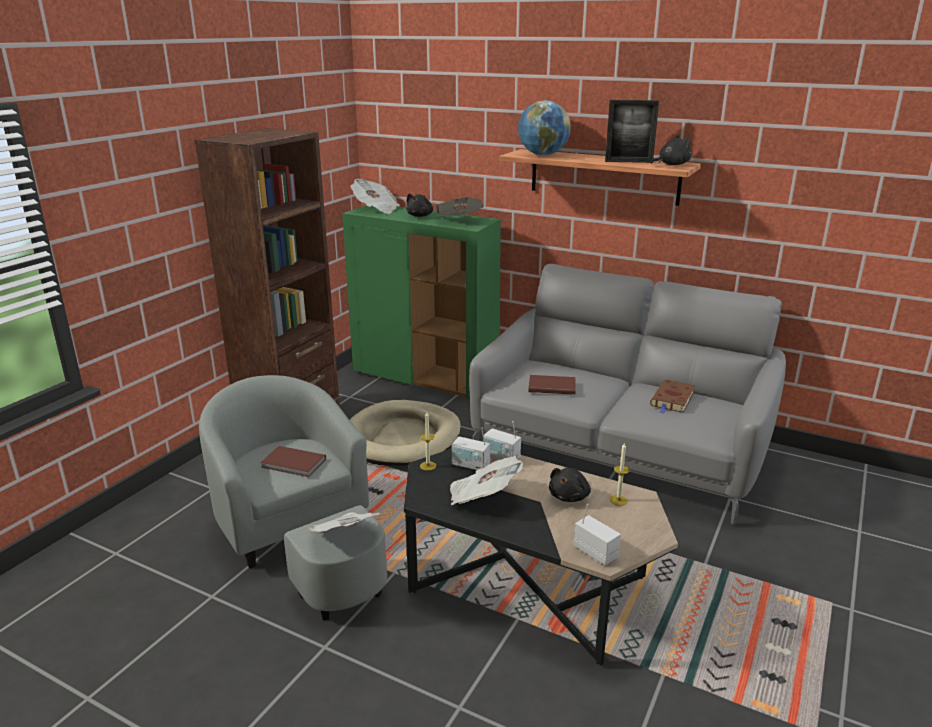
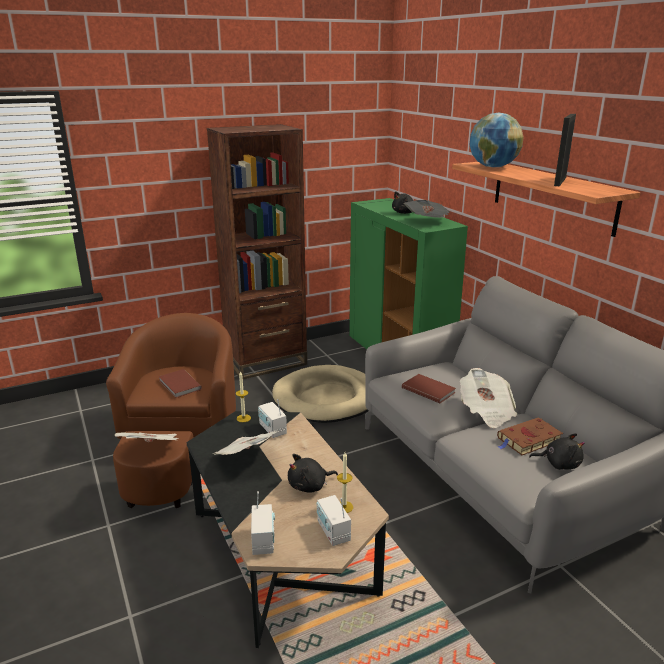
camera: 35 degrees right, 0 degrees up
grey armchair [199,375,387,620] -> brown armchair [106,313,236,508]
newspaper [351,179,400,214] -> newspaper moved to [460,368,517,428]
radio [483,421,521,460] -> radio moved to [317,495,351,546]
picture frame [605,100,659,163] -> picture frame turned 75 degrees clockwise [554,114,576,186]
black plush toy [651,135,692,165] -> black plush toy moved to [529,433,585,470]

